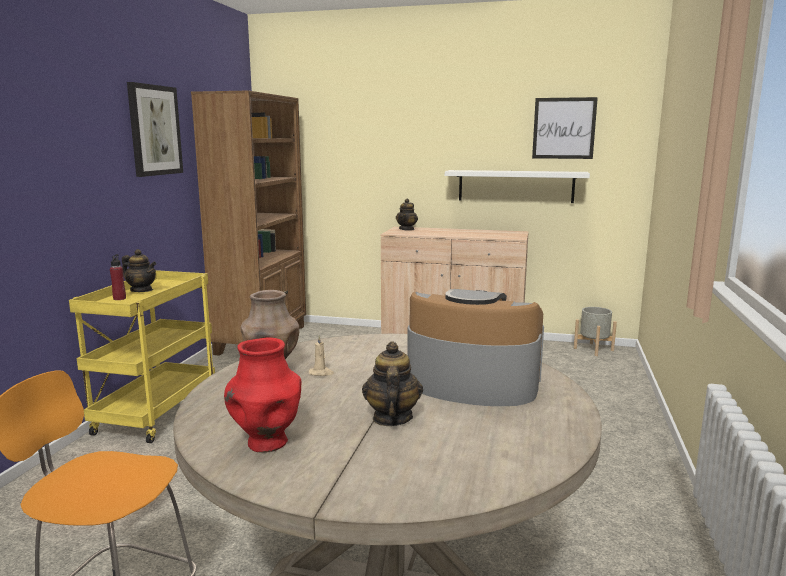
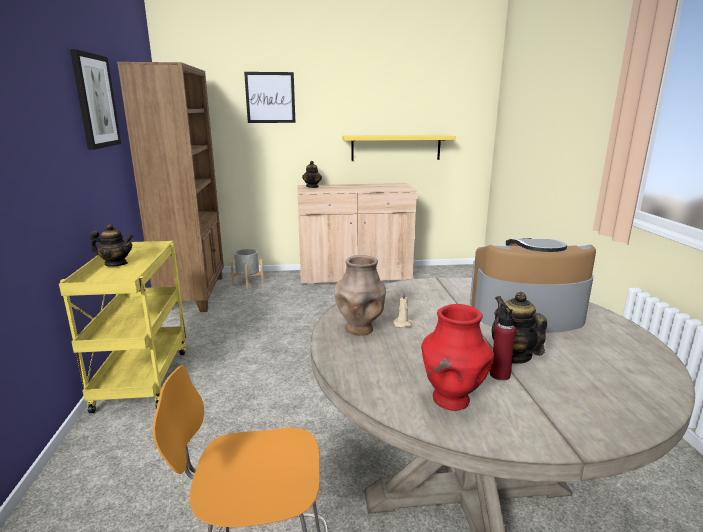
camera: 20 degrees left, 5 degrees up
red bottle [110,254,126,300] -> red bottle moved to [490,304,516,380]
white shelf [445,170,590,203] -> yellow shelf [342,135,456,161]
picture [532,97,598,159] -> picture moved to [244,72,295,123]
grey planter [574,307,617,356] -> grey planter moved to [230,249,264,289]

